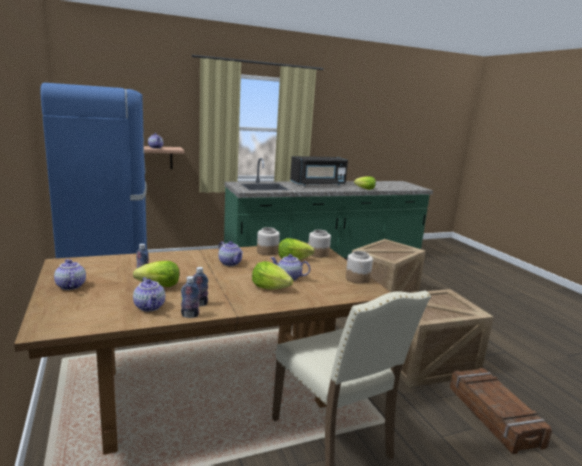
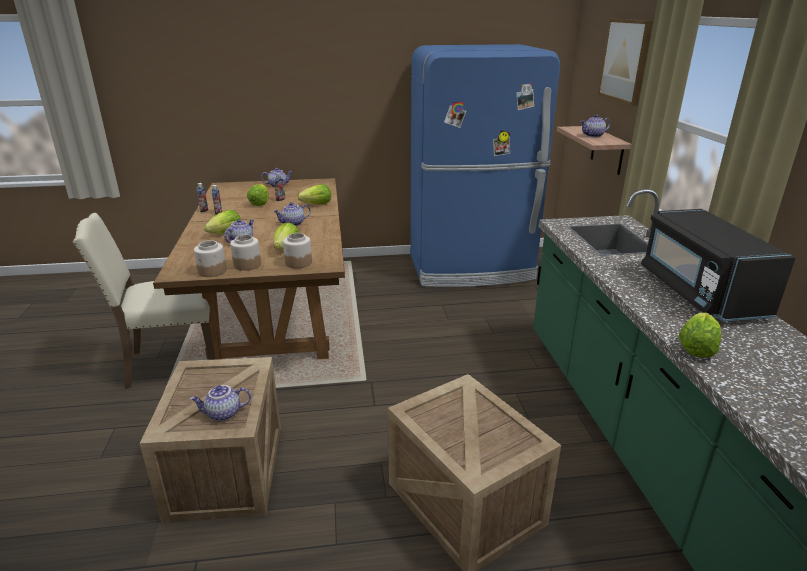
camera: 105 degrees right, 10 degrees up
teapot [133,277,165,312] -> teapot moved to [190,385,251,421]
jar [257,227,280,256] -> jar moved to [230,235,261,271]
crate [450,368,552,454] -> none
none -> lettuce [298,184,331,204]
none -> picture [598,19,653,106]

